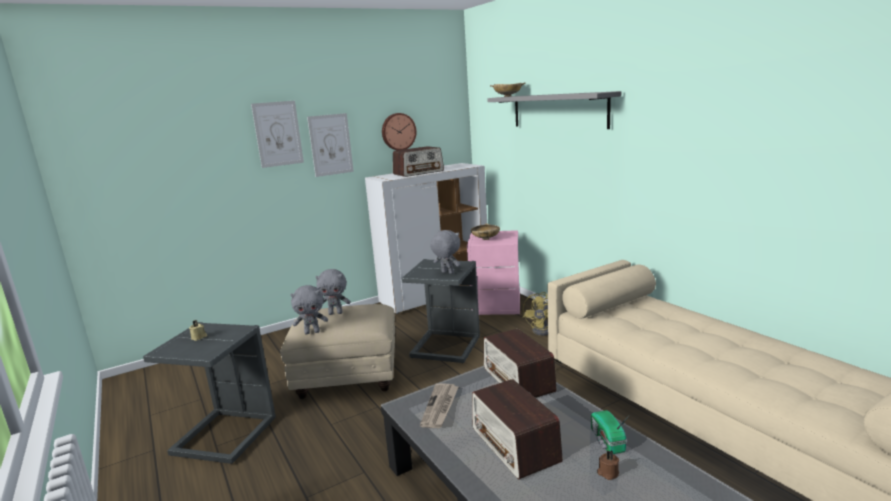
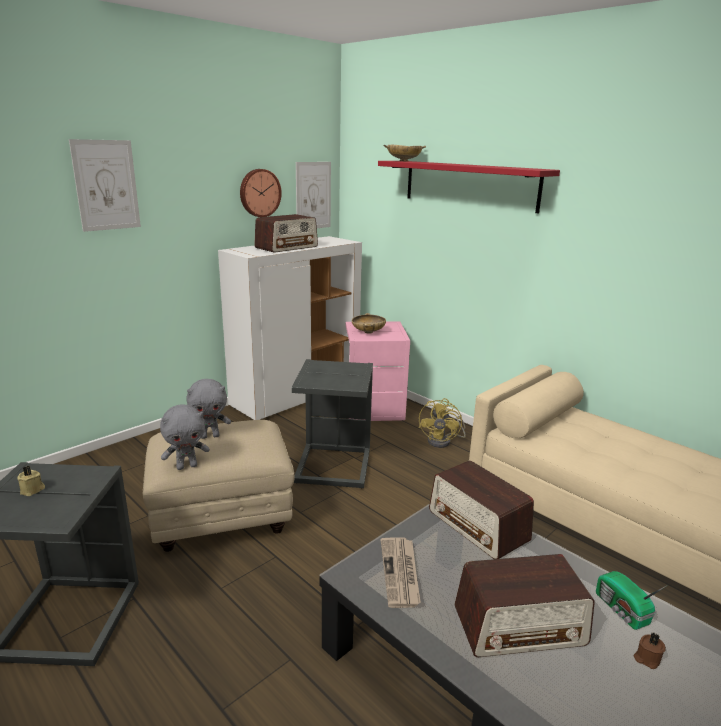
camera: 15 degrees left, 5 degrees up
picture [307,113,354,177] -> picture moved to [296,162,331,228]
grey plush toy [430,230,460,274] -> none
radio [472,379,563,480] -> radio turned 60 degrees counterclockwise [454,554,595,657]
grey shelf [487,91,621,129] -> red shelf [378,161,560,213]

